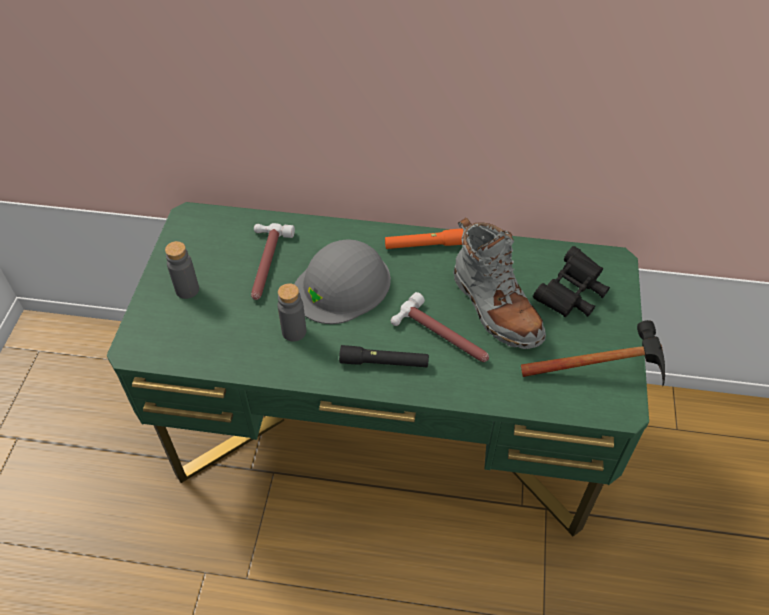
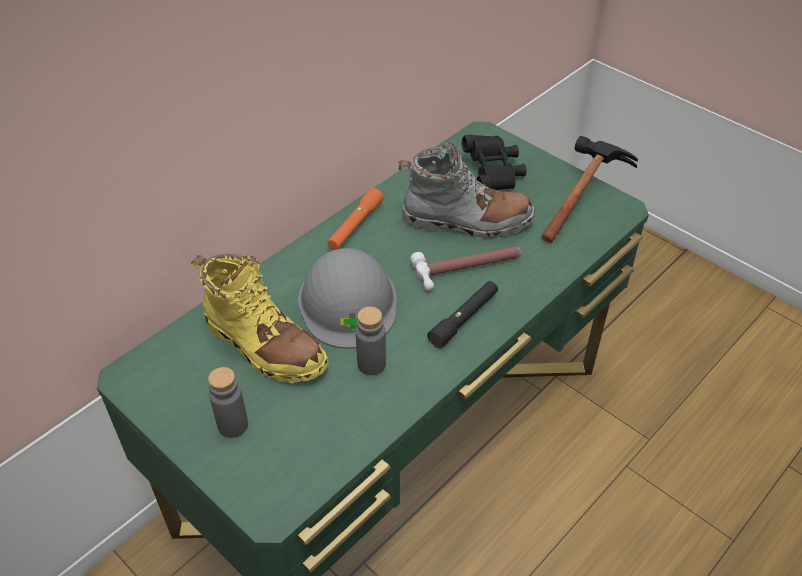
camera: 55 degrees left, 5 degrees down
hammer [251,223,295,300] -> yellow boot [191,254,329,383]

